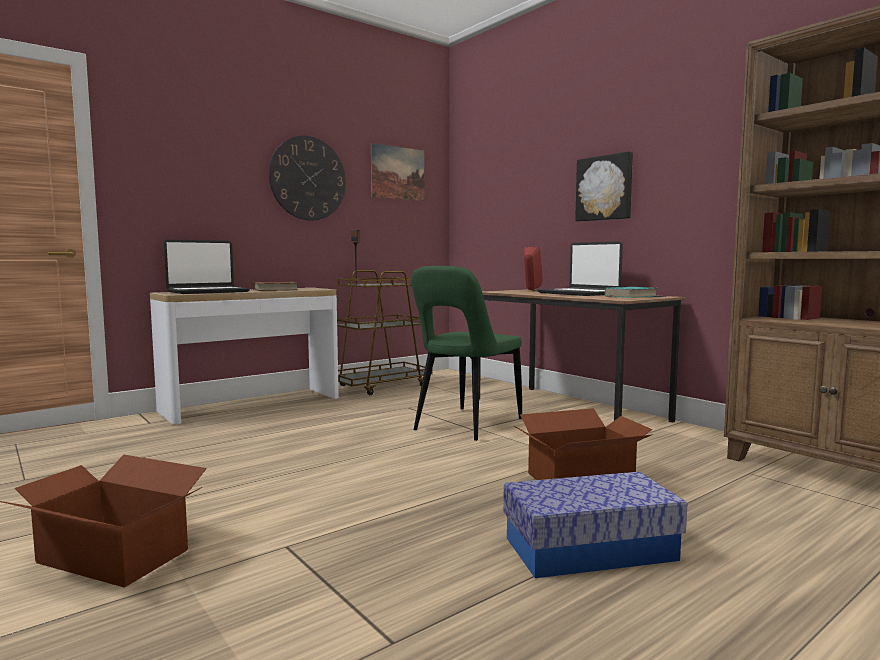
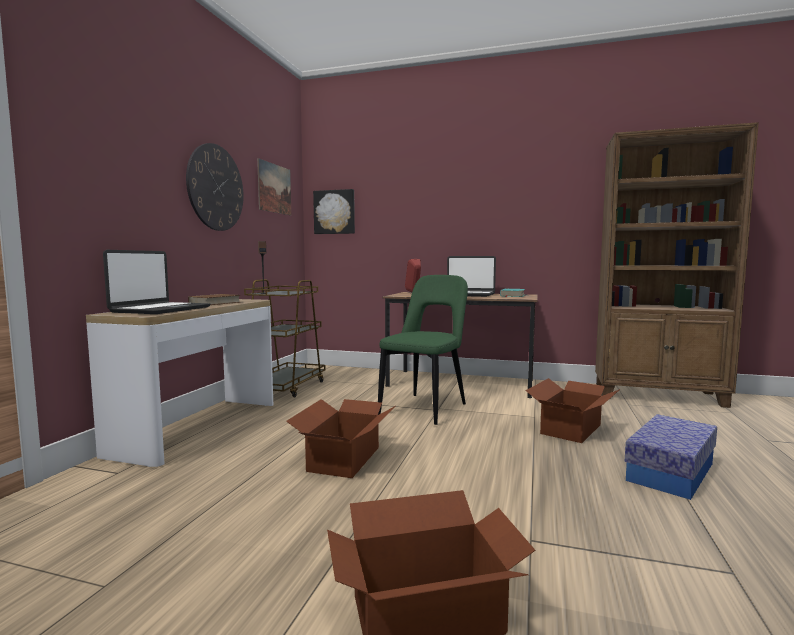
camera: 35 degrees left, 0 degrees up
green chair [411,266,522,441] -> green chair turned 150 degrees counterclockwise [378,275,468,425]
picture [575,151,633,221] -> picture moved to [313,189,355,234]
none -> cardboard box [286,399,396,478]

